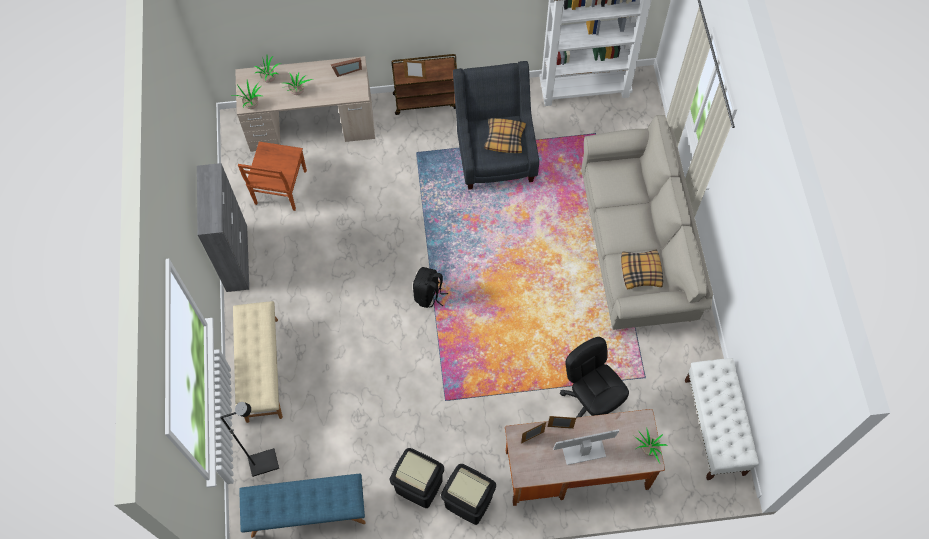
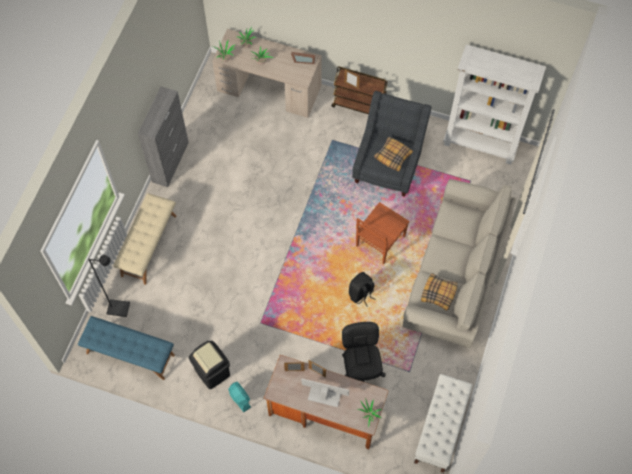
camera: 25 degrees right, 0 degrees up
brown chair [238,142,307,211] -> brown chair moved to [356,202,409,264]
black backpack [413,267,448,308] -> black backpack moved to [349,272,375,307]
black trash can [441,464,496,525] -> turquoise fan [228,382,251,412]

